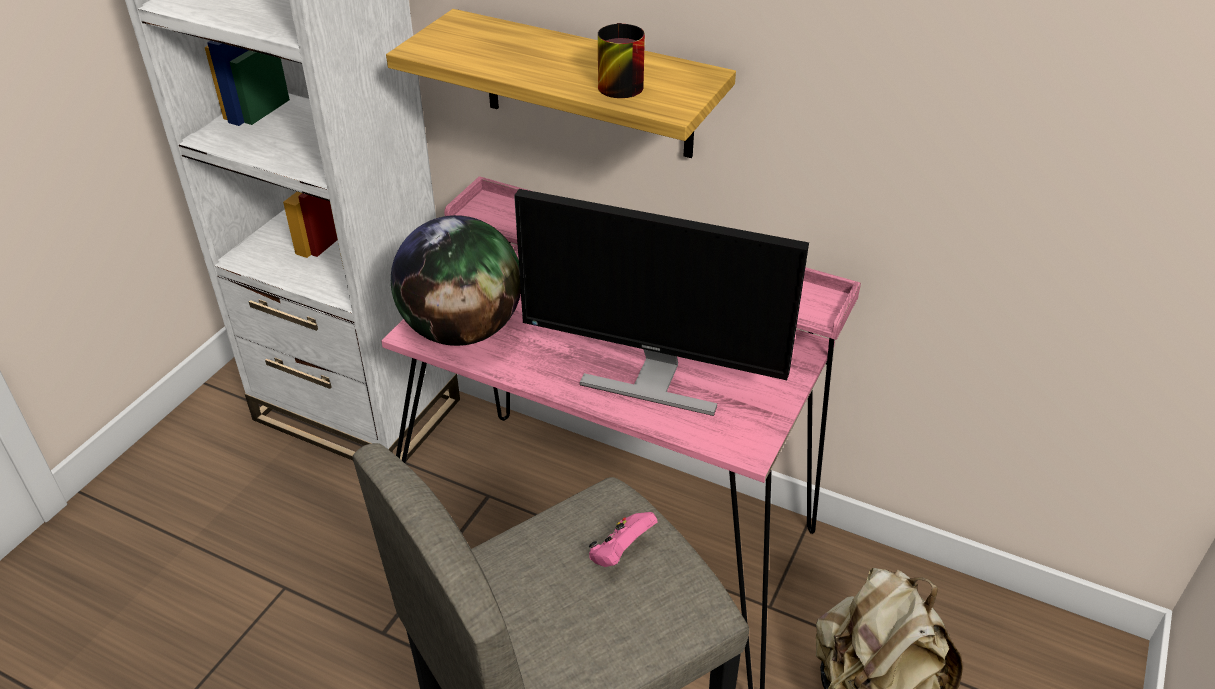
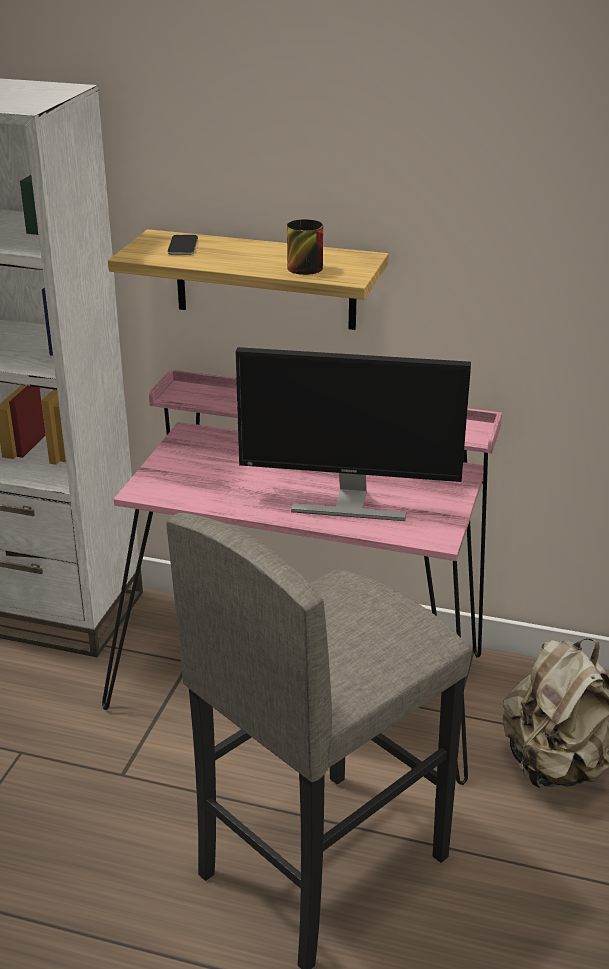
camera: 10 degrees left, 10 degrees down
globe [391,215,521,346] -> none
pink game controller [589,512,658,567] -> none
none -> phone [168,235,198,255]

